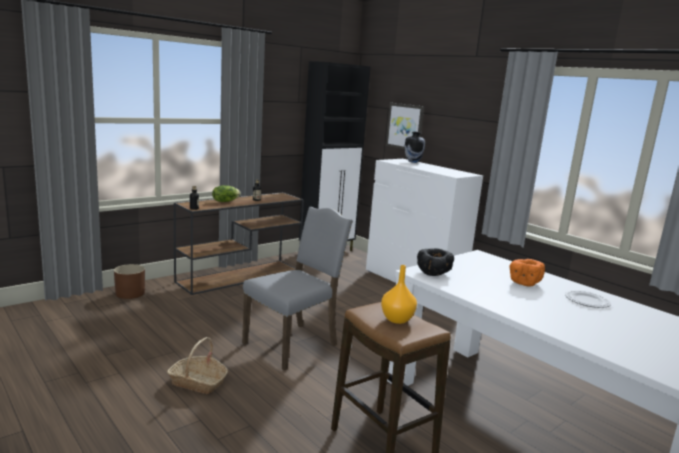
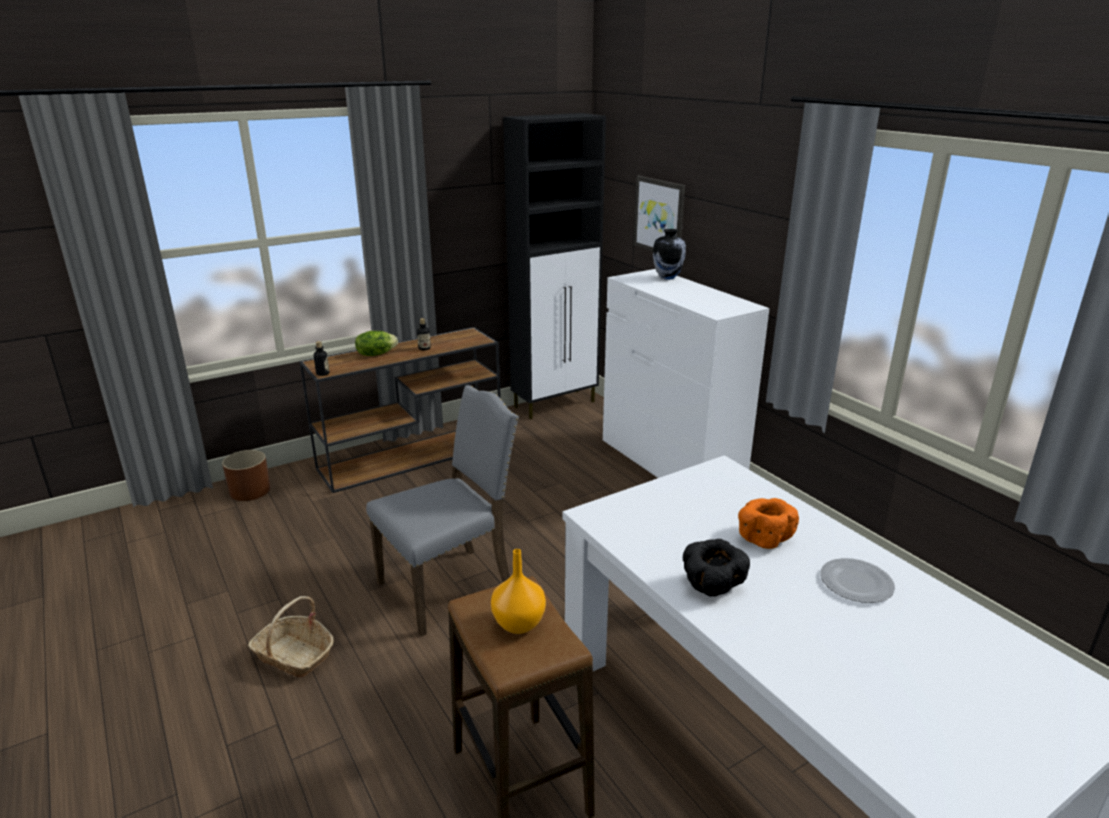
camera: 10 degrees right, 10 degrees up
black bowl [417,248,454,276] -> black bowl moved to [683,539,750,597]

